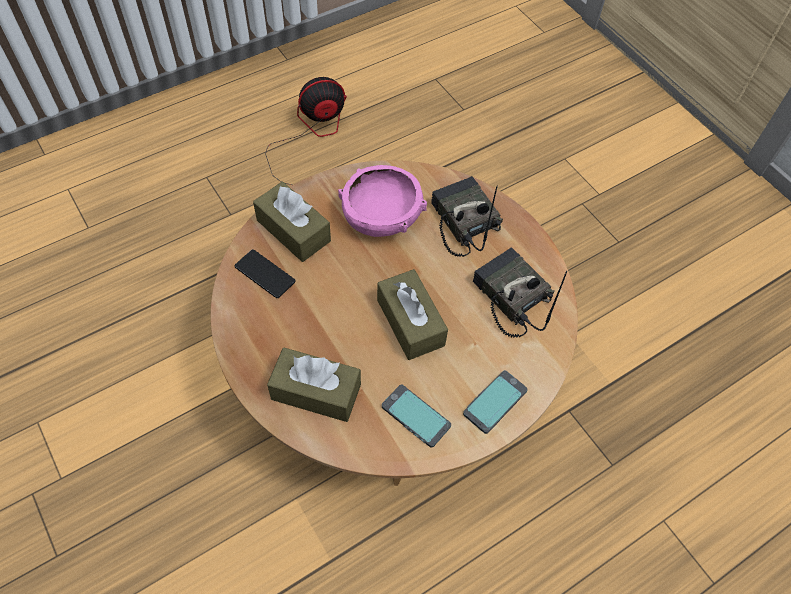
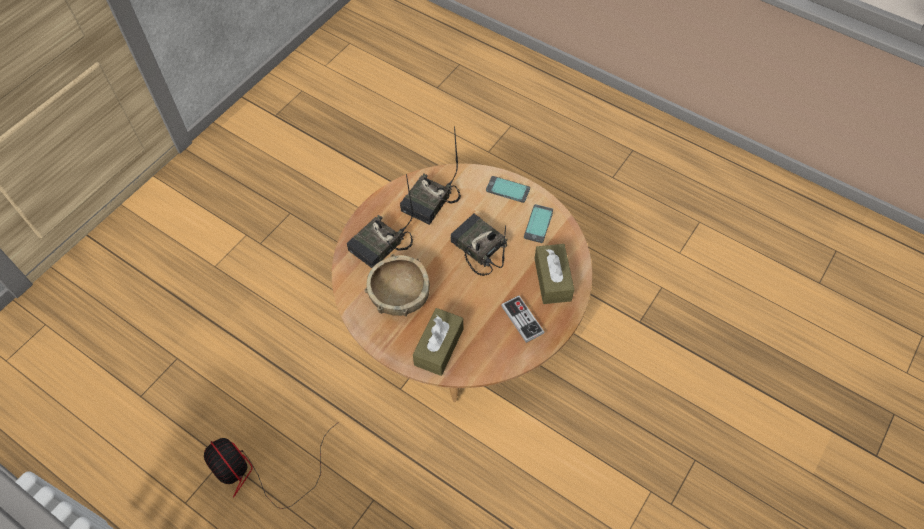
camera: 110 degrees left, 0 degrees up
phone [235,250,295,298] -> none
pink bowl [338,165,427,237] -> brown bowl [364,254,430,317]
brown tissue box [377,269,448,360] -> radio [450,213,507,276]
none -> game controller [501,295,544,343]

